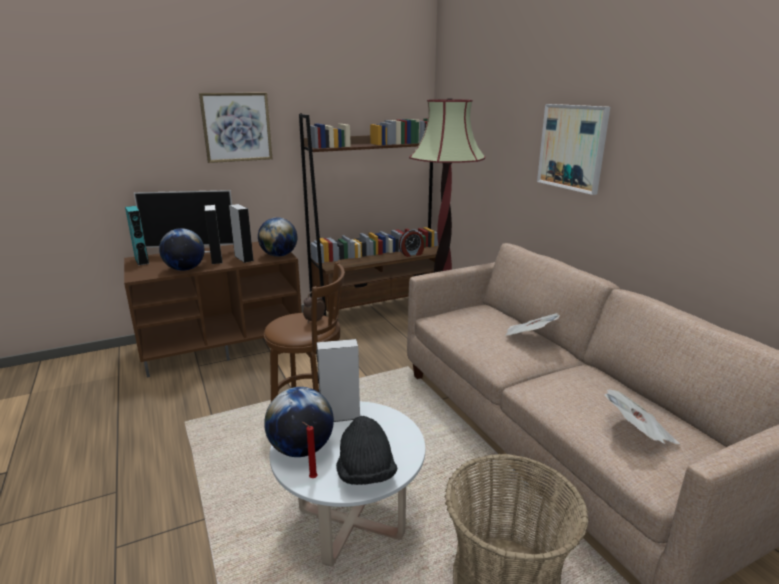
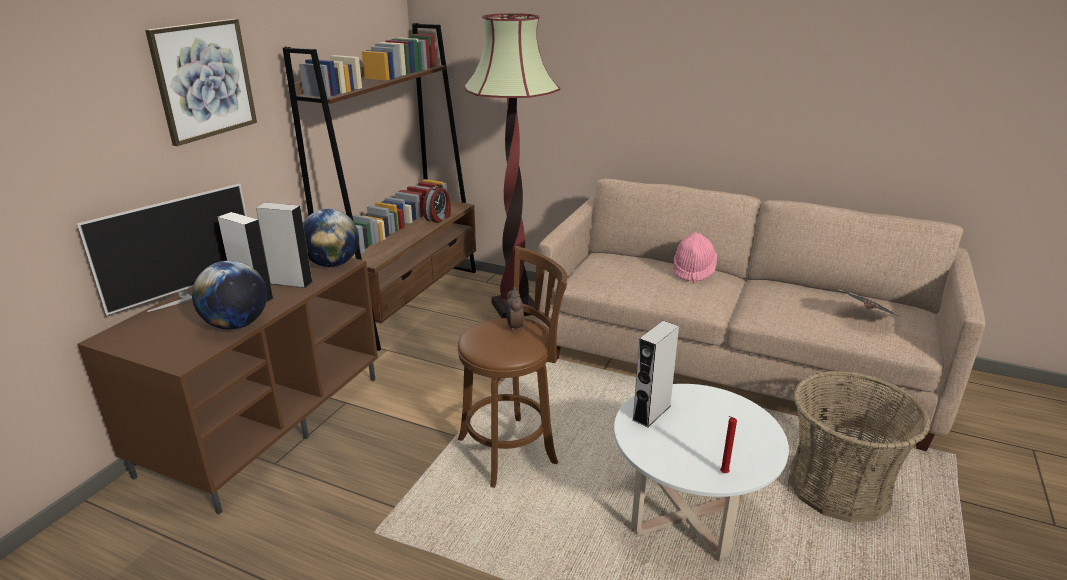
camera: 40 degrees left, 5 degrees up
turquoise speaker [125,206,149,266] -> none
globe [264,387,334,457] -> none
black hat [336,416,397,485] -> none
newspaper [505,313,560,336] -> pink hat [673,232,717,282]
picture [537,104,610,195] -> none

